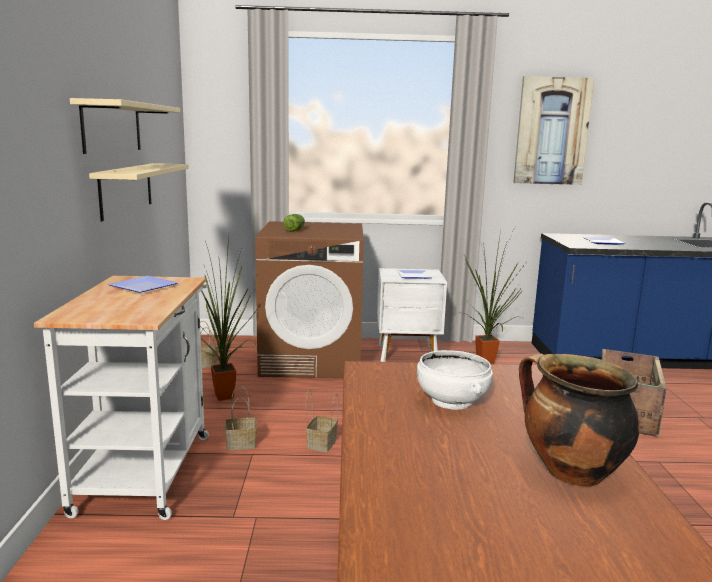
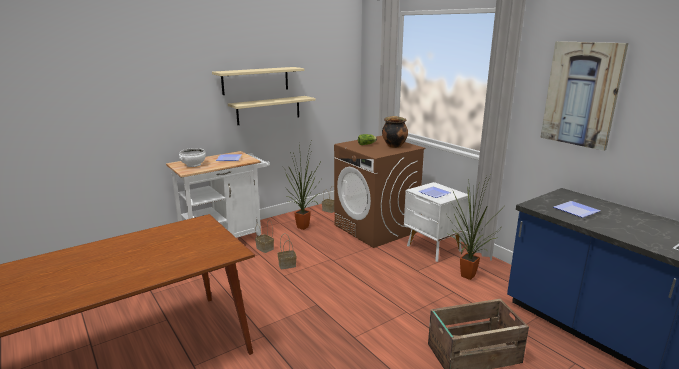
camera: 55 degrees right, 5 degrees up
white bowl [417,350,493,410] -> white bowl moved to [179,148,206,167]
cooking pot [519,354,640,487] -> cooking pot moved to [382,116,408,148]

